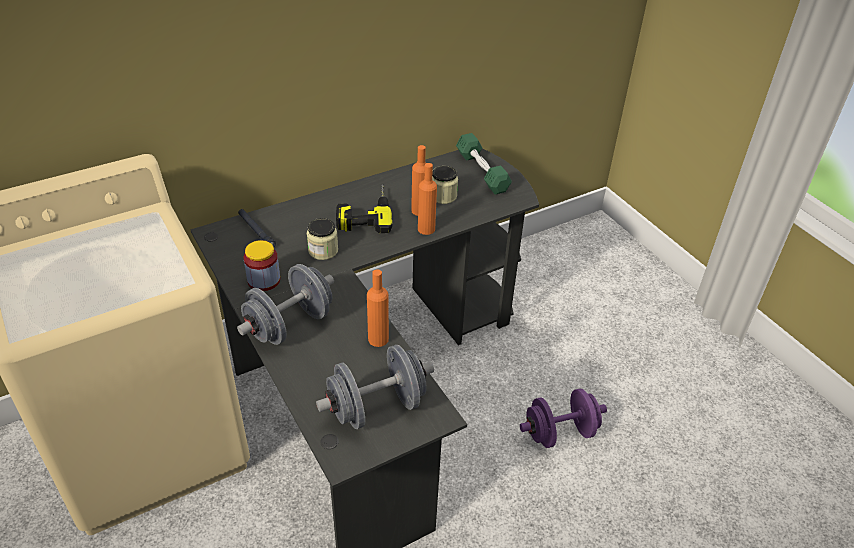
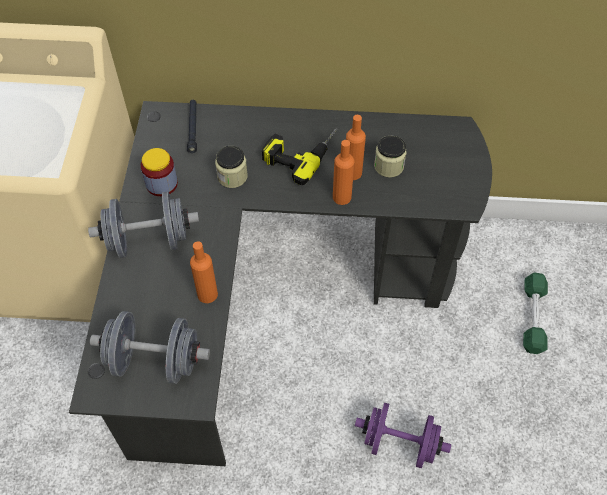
camera: 35 degrees right, 15 degrees up
green dumbbell [456,133,512,195] -> green dumbbell moved to [523,273,548,354]

